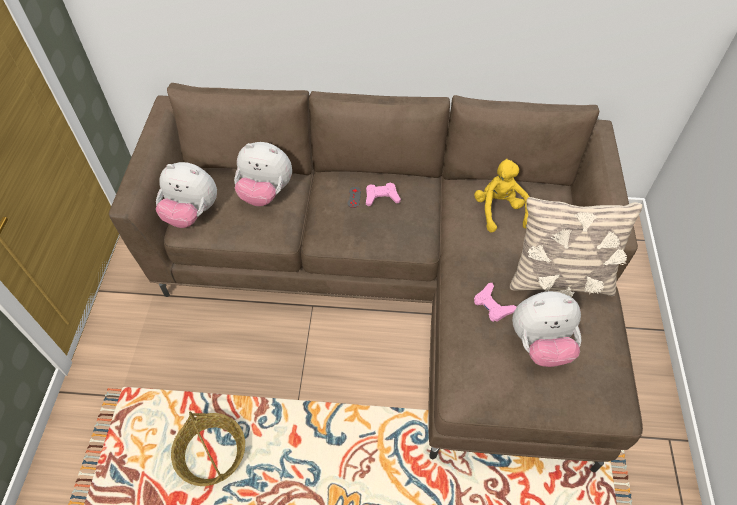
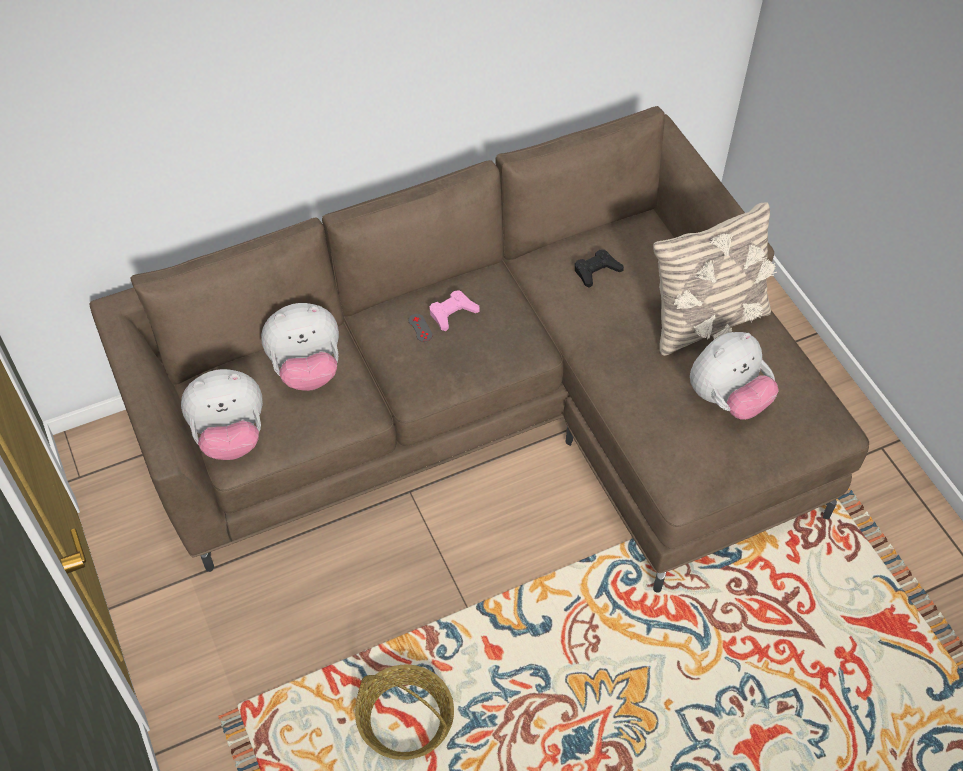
camera: 30 degrees left, 0 degrees up
yellow plush toy [474,159,529,233] -> black game controller [575,249,624,288]
pink game controller [474,283,517,322] -> none

